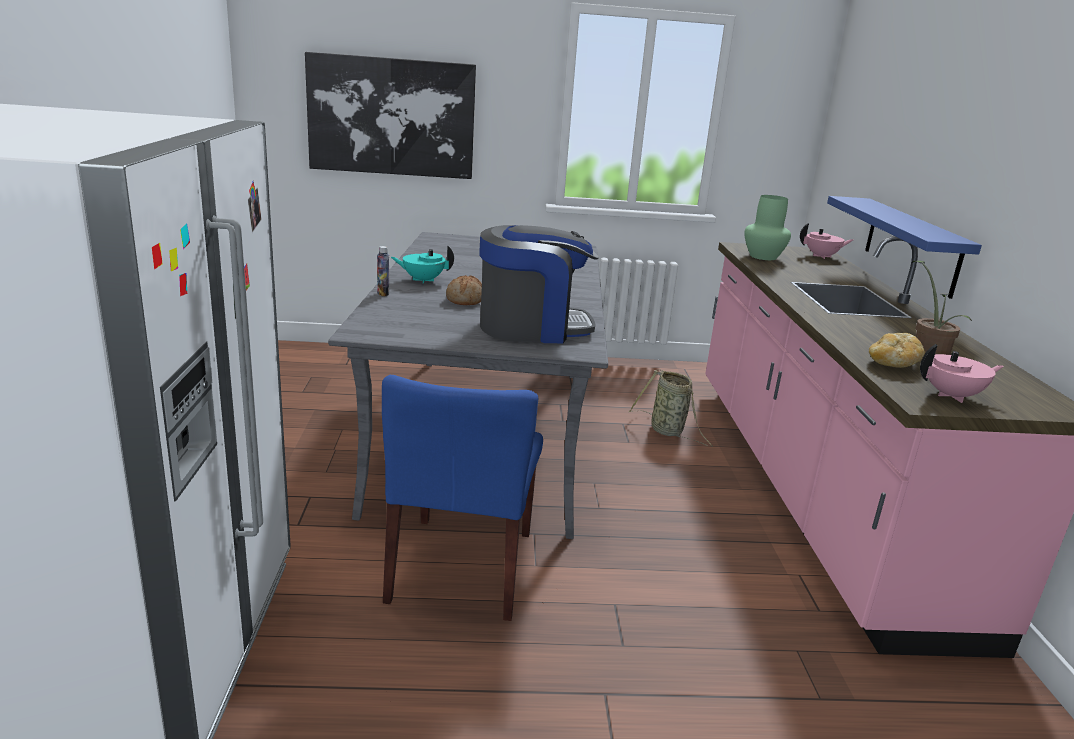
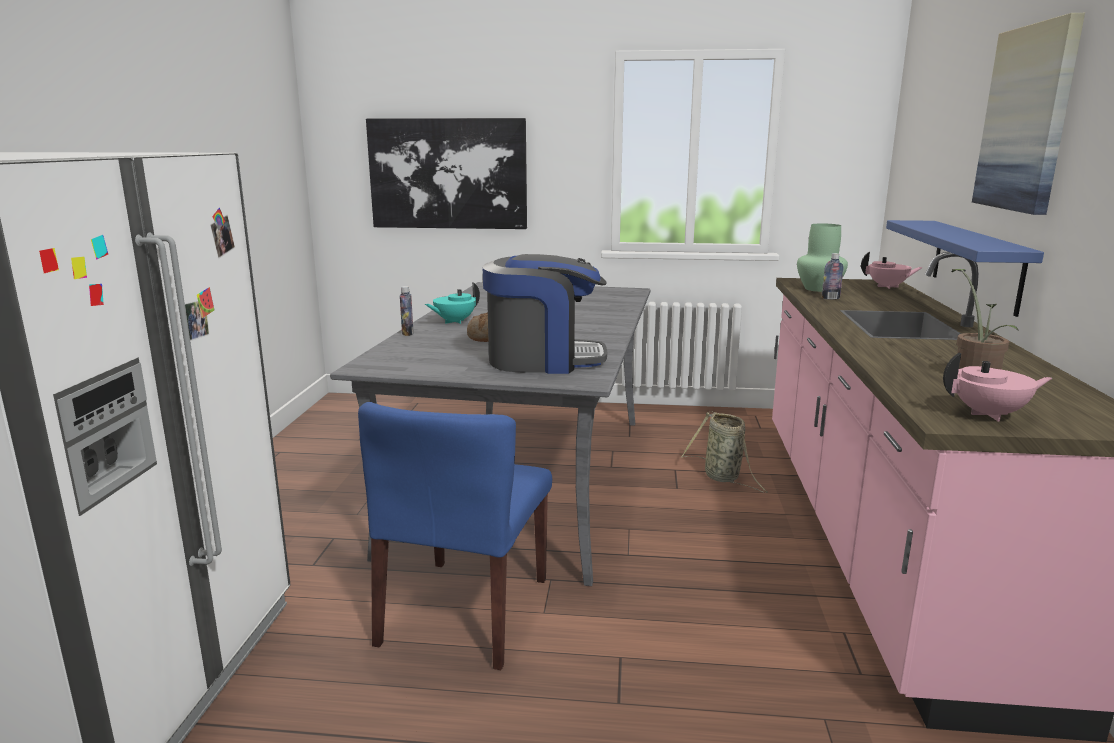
camera: 10 degrees right, 5 degrees down
turquoise teapot [391,245,454,283] -> turquoise teapot turned 45 degrees counterclockwise [425,282,480,324]
bread [869,333,925,368] -> none
none -> bottle [822,253,844,300]
none -> picture [972,13,1085,215]

